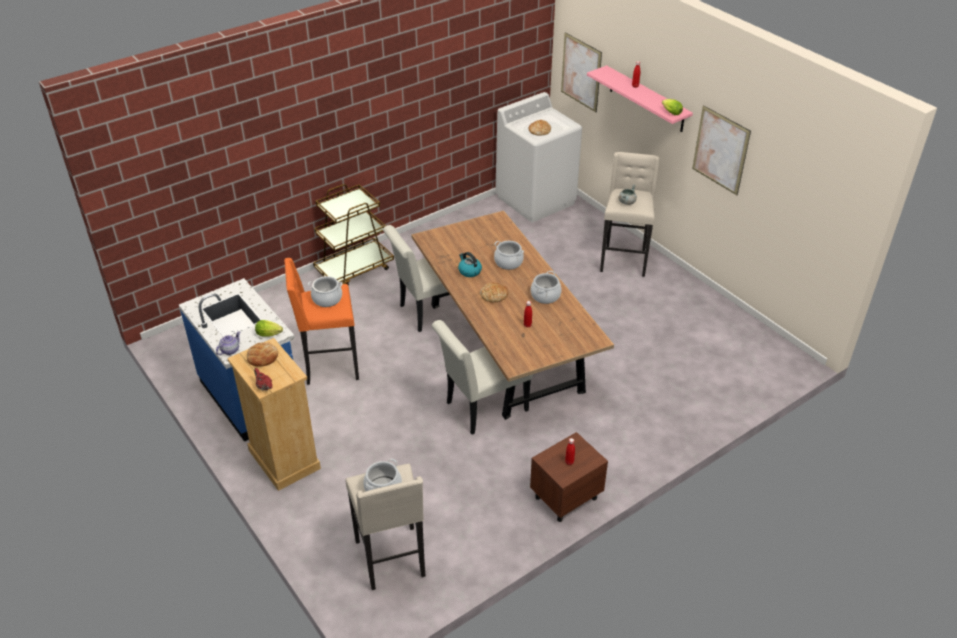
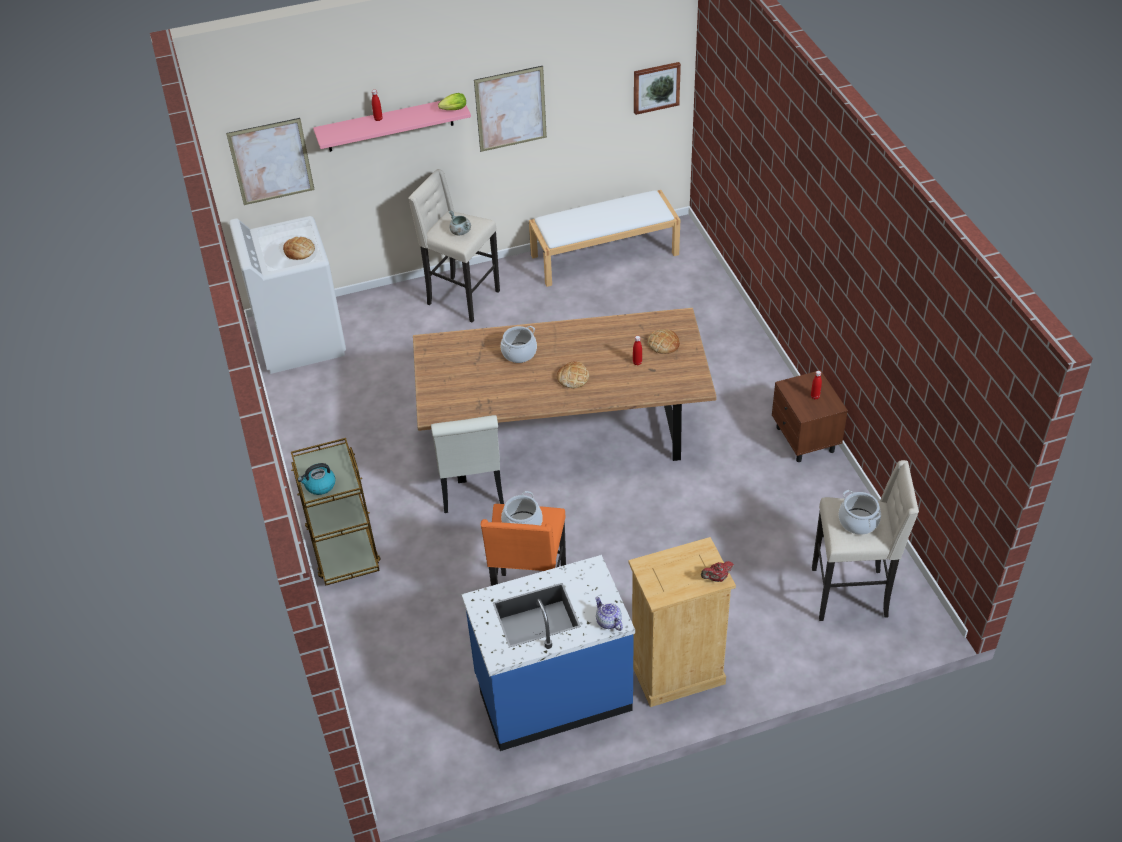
camera: 70 degrees left, 5 degrees up
bread [247,342,278,367] -> bread moved to [647,329,680,354]
lettuce [255,320,283,337] -> none
white chair [432,320,533,434] -> none
kettle [458,252,482,277] -> kettle moved to [298,463,336,495]
cooking pot [531,271,561,304] -> none
none -> white bench [529,190,680,287]
none -> picture [634,62,681,115]

